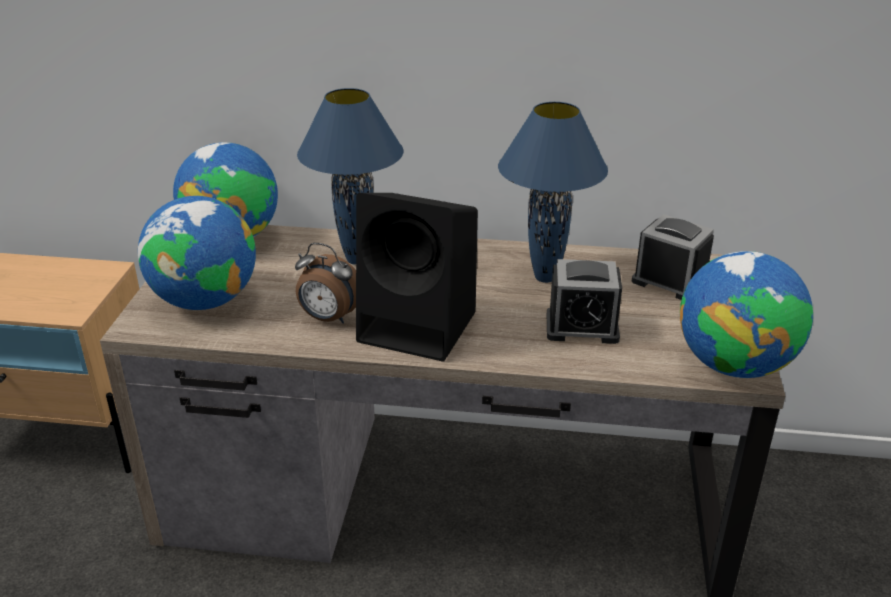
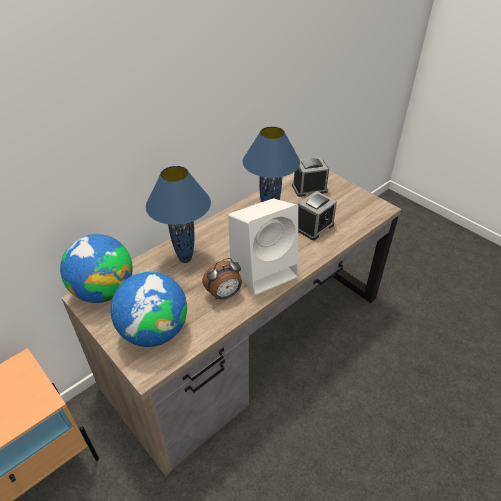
camera: 50 degrees left, 10 degrees up
black speaker [356,193,478,362] -> white speaker [228,198,298,296]
globe [680,251,813,378] -> none

